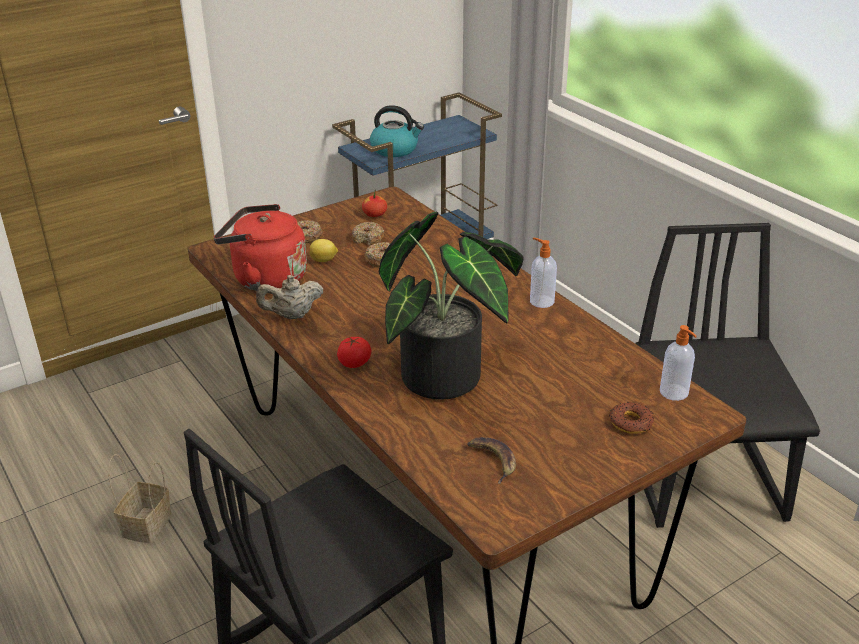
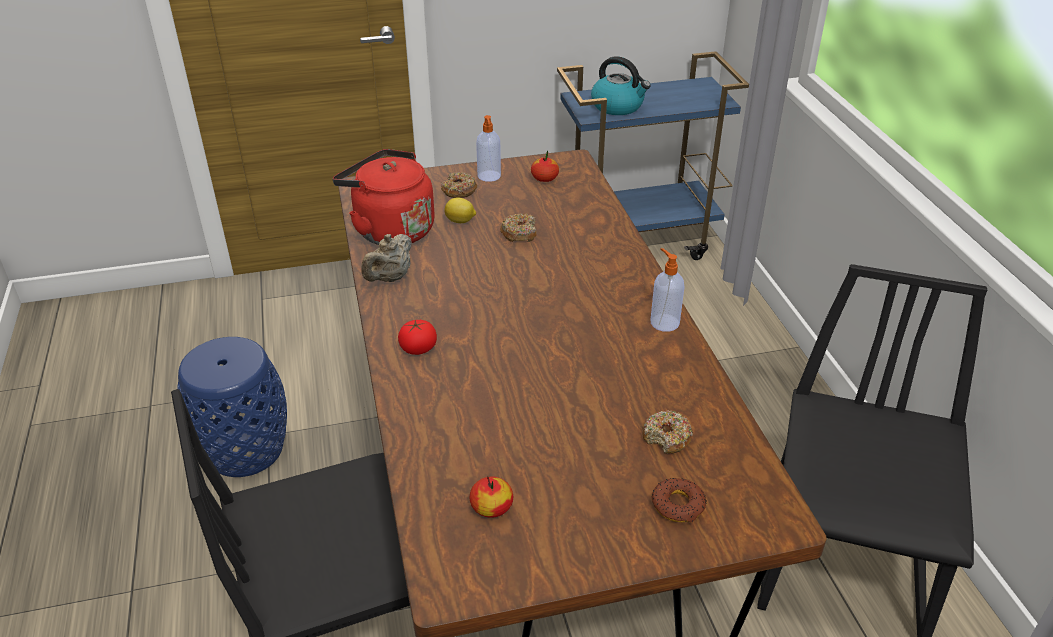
camera: 20 degrees right, 5 degrees up
basket [108,454,172,543] -> blue stool [177,337,287,477]
beige teapot [256,275,323,319] -> beige teapot turned 60 degrees counterclockwise [362,234,412,282]
donut [352,222,384,246] -> donut moved to [643,410,693,454]
potted plant [379,211,524,400] -> none
banana [467,437,516,484] -> apple [469,476,513,518]
soap dispenser [660,325,697,401] -> soap dispenser moved to [476,115,501,182]

